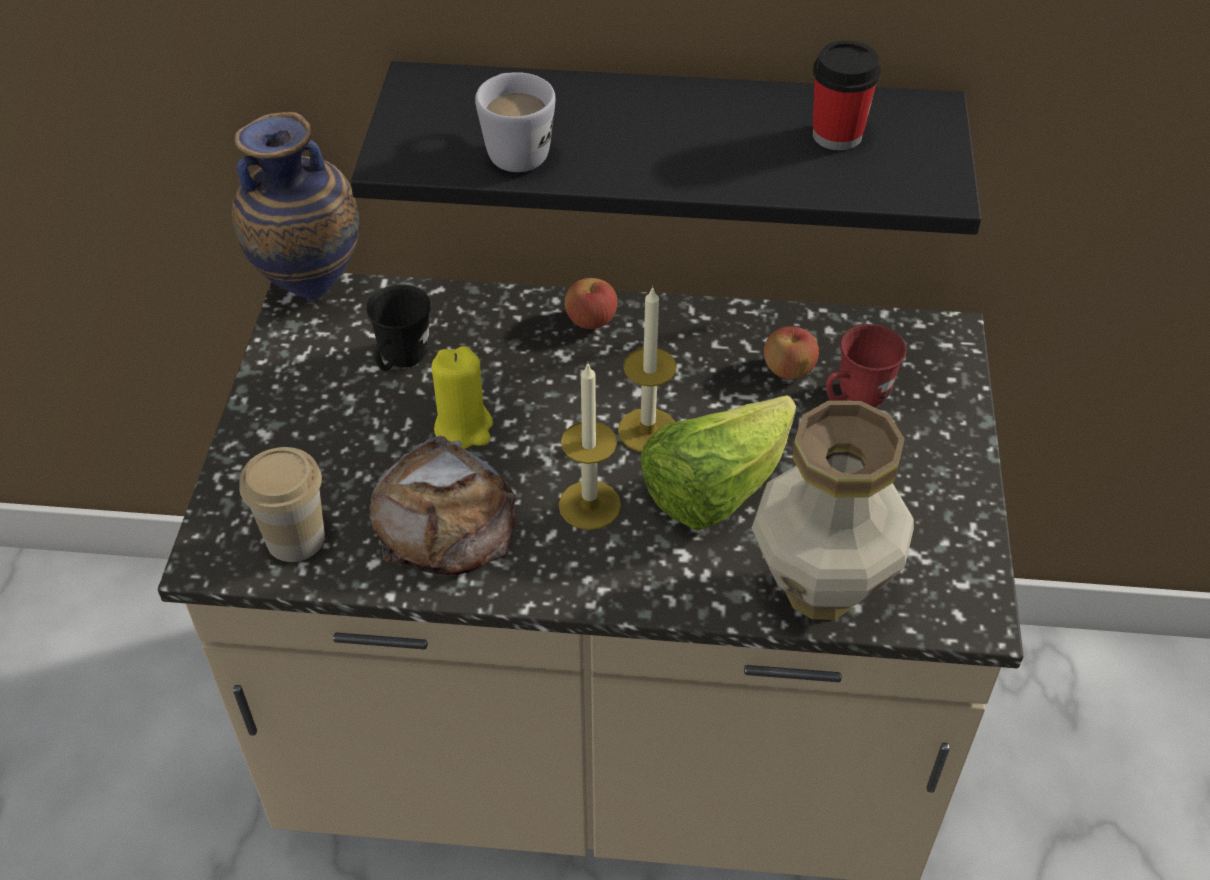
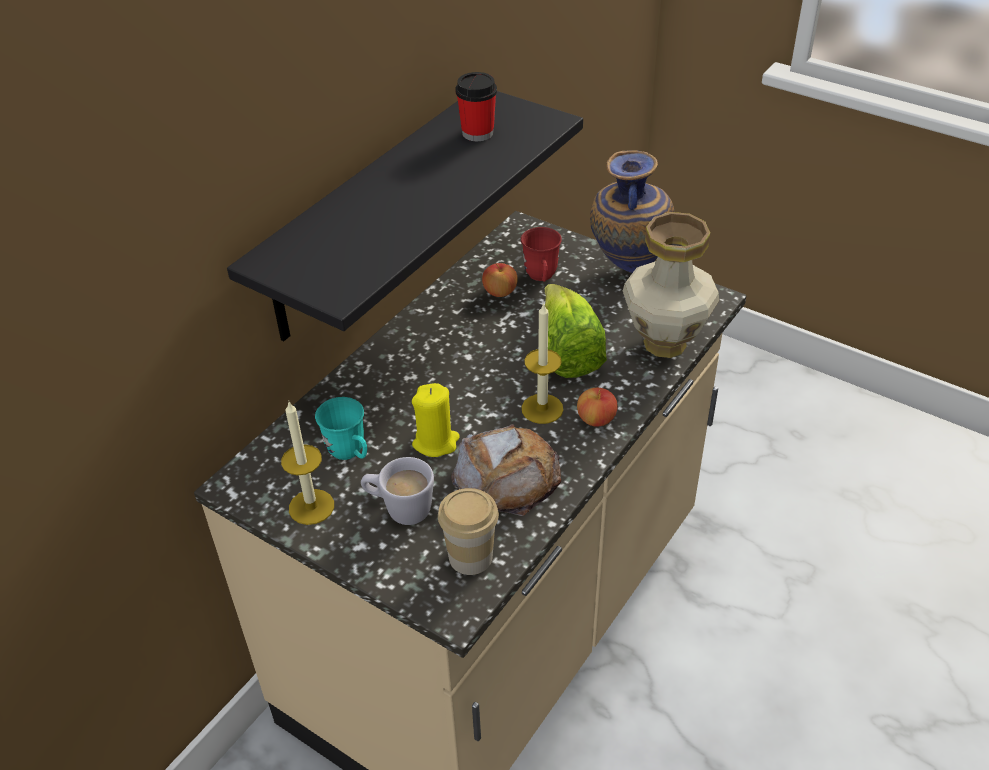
camera: 60 degrees left, 5 degrees down
vase [232,112,359,301] -> vase moved to [590,151,674,273]
black mug [366,285,431,371] -> turquoise mug [315,397,367,460]
white mug [475,72,556,172] -> white mug moved to [361,457,434,525]
apple [565,278,617,329] -> apple moved to [577,388,618,427]
candle [618,286,677,452] -> candle moved to [281,400,334,525]

